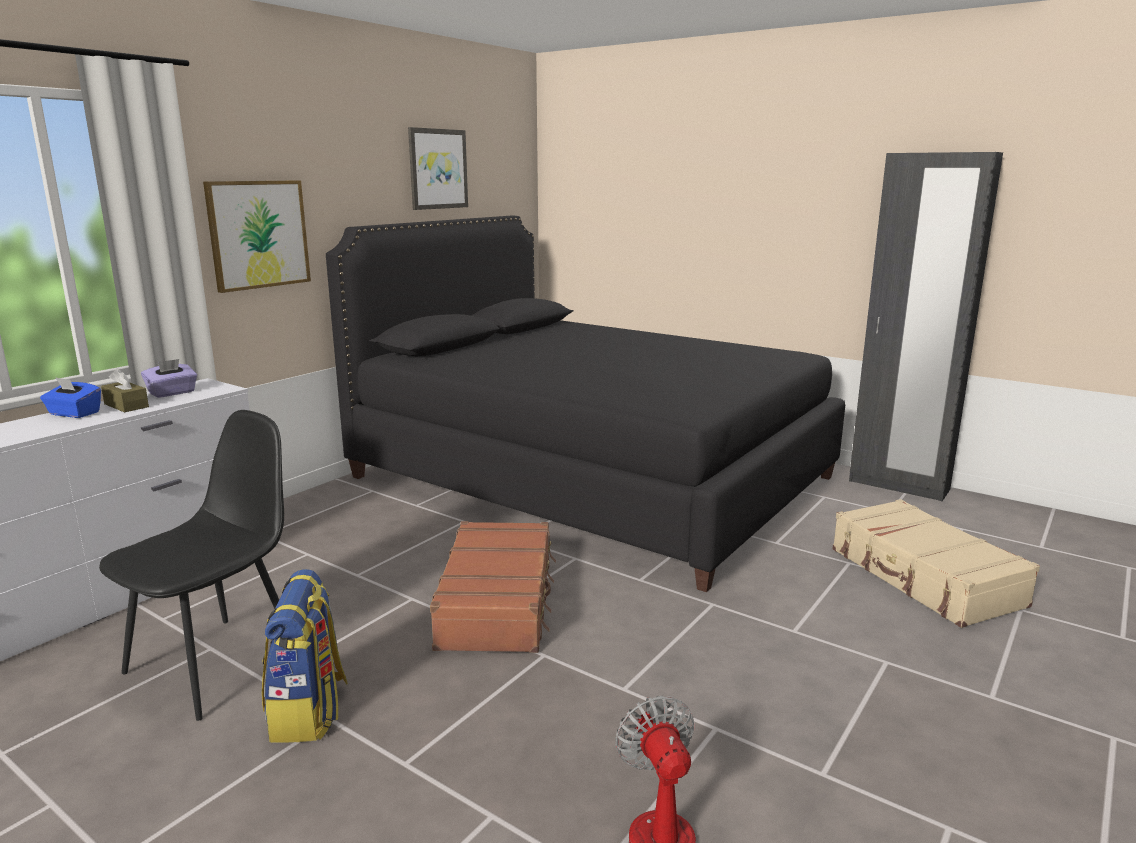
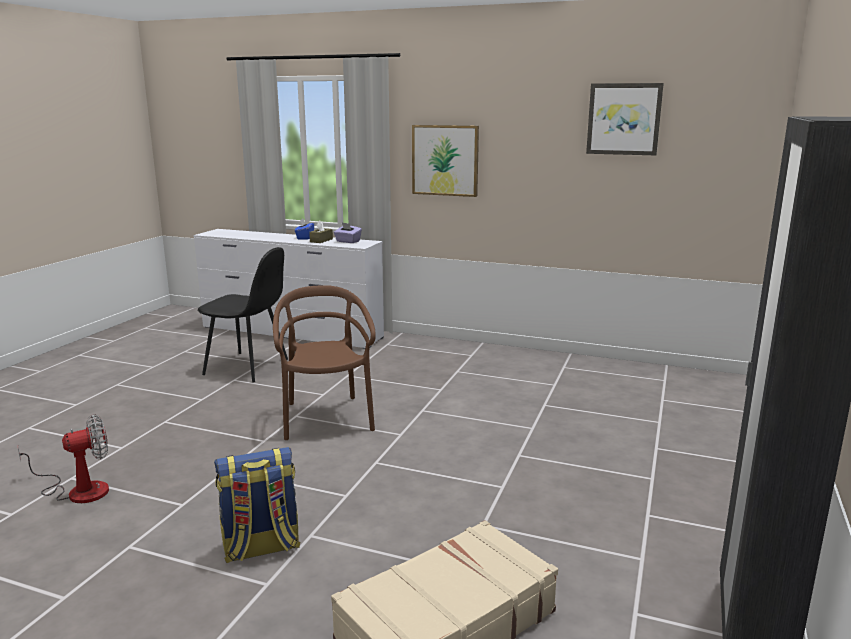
camera: 75 degrees right, 0 degrees up
backpack [262,569,348,743] -> backpack moved to [214,447,300,563]
black bed [326,216,845,592] -> none
brown suitcase [430,521,556,653] -> brown chair [273,285,376,440]

